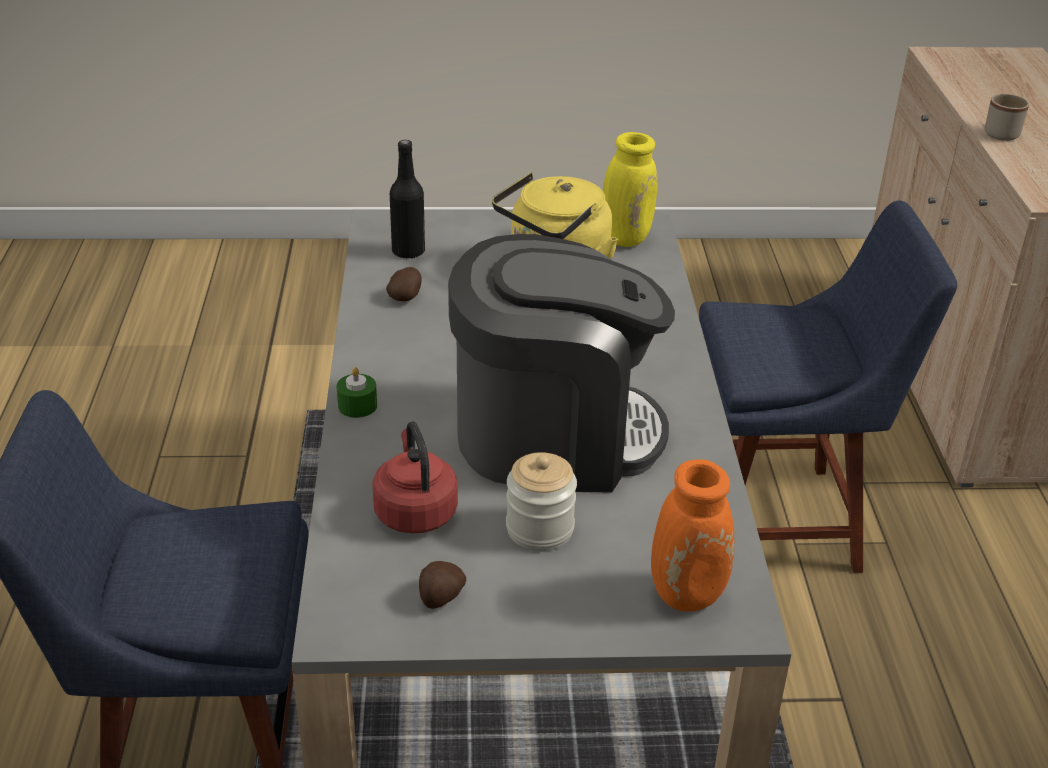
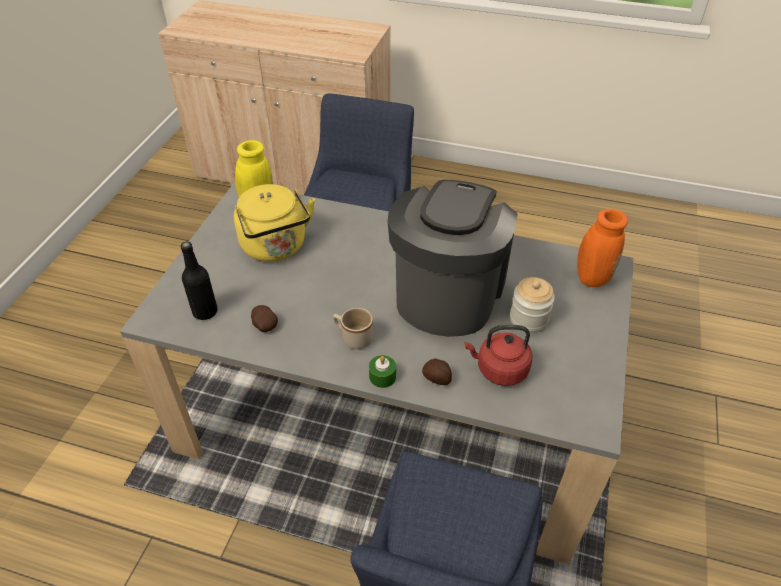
camera: 70 degrees left, 10 degrees up
potato [419,561,466,609] -> potato moved to [422,358,452,385]
beige mug [985,94,1029,141] -> beige mug moved to [333,308,373,349]

